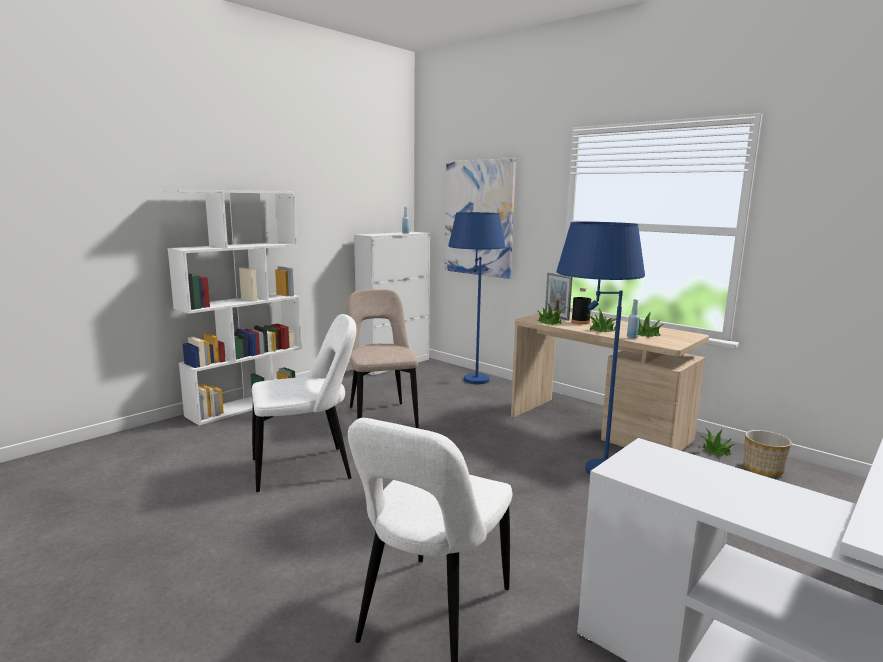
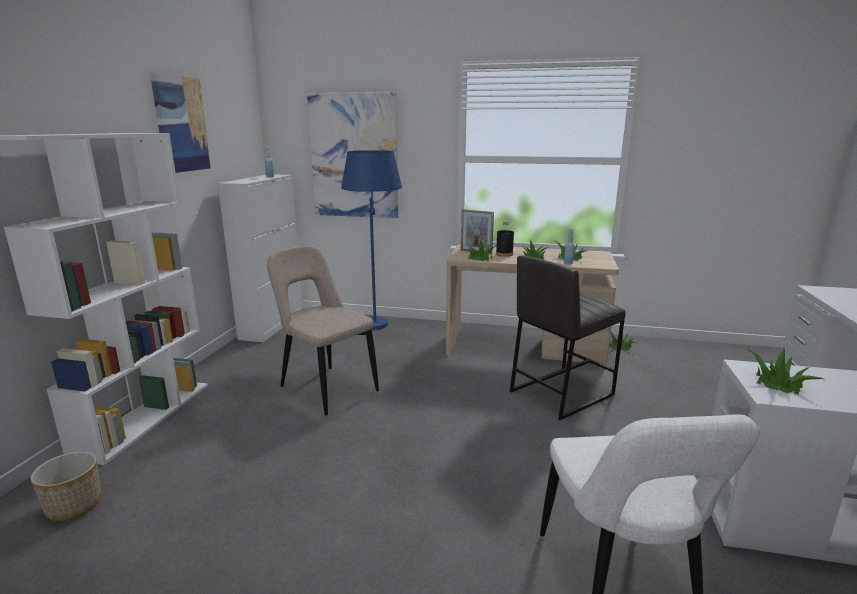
camera: 30 degrees left, 5 degrees up
white chair [252,314,356,492] -> none
blue floor lamp [557,222,645,475] -> grey stool [510,255,626,420]
planter [743,430,792,477] -> planter moved to [30,451,101,521]
none -> picture [150,72,211,173]
none -> potted plant [744,347,824,394]

